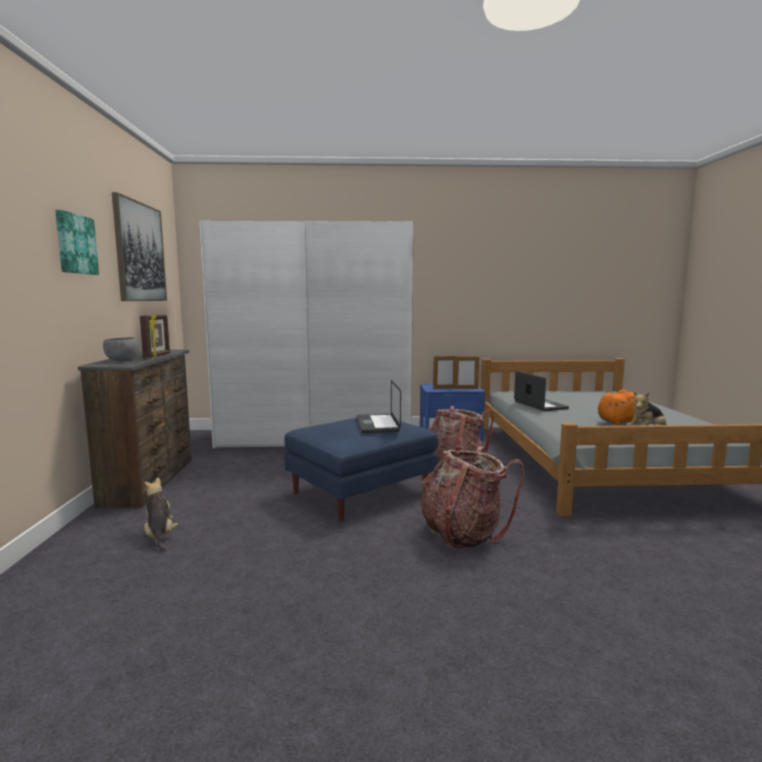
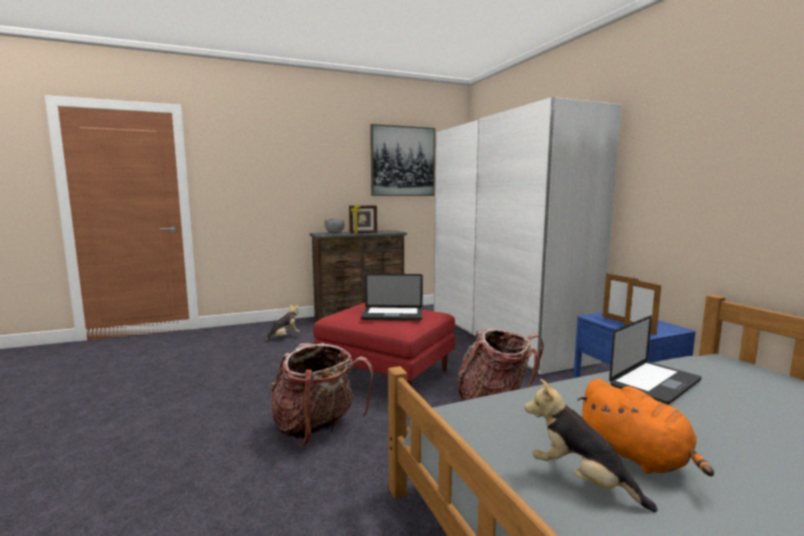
camera: 70 degrees right, 0 degrees up
picture [55,210,99,275] -> none
blue ottoman [284,418,438,521] -> red ottoman [313,303,455,387]
laptop [356,380,401,433] -> laptop turned 150 degrees counterclockwise [361,274,423,321]

